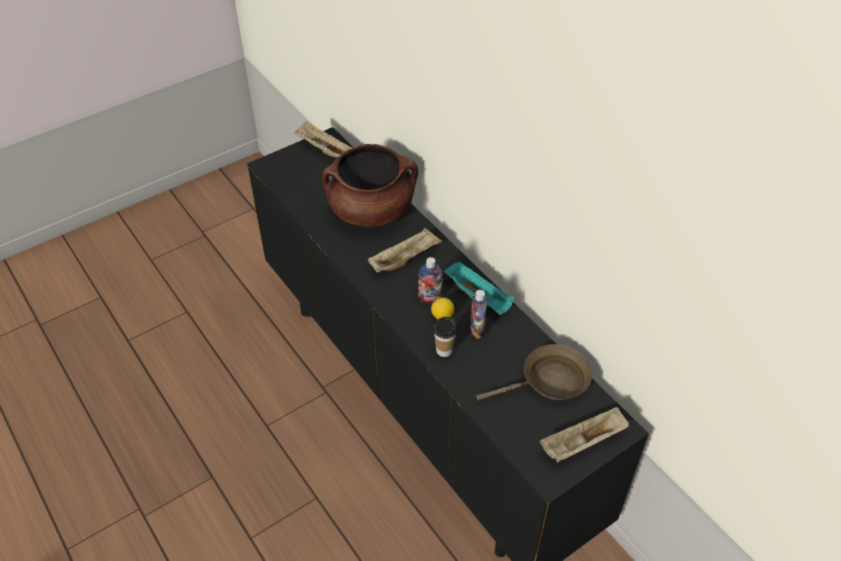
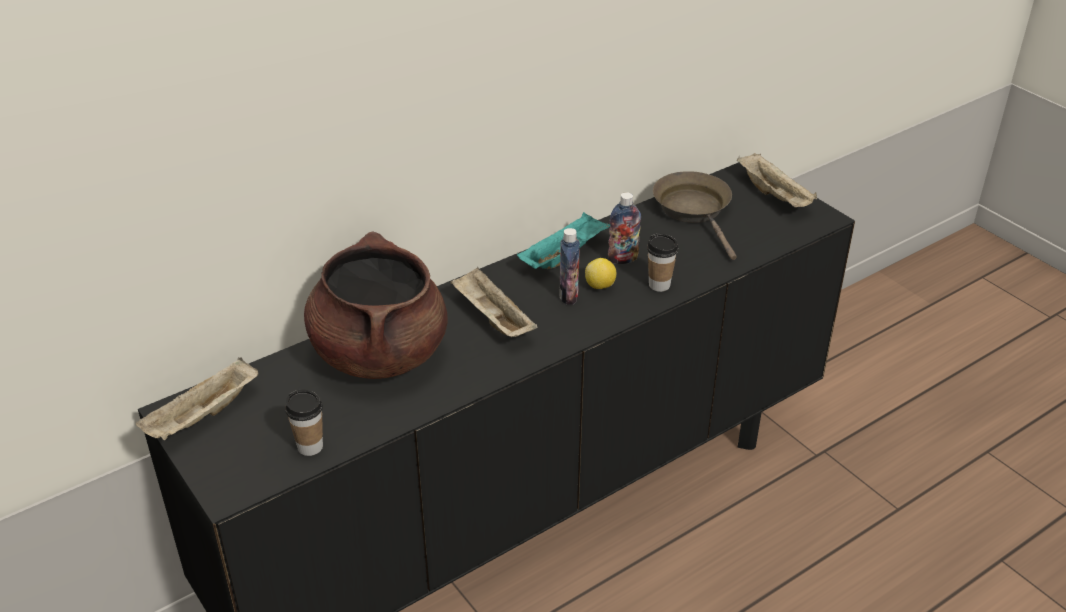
camera: 90 degrees left, 10 degrees down
none -> cup [285,390,323,456]

